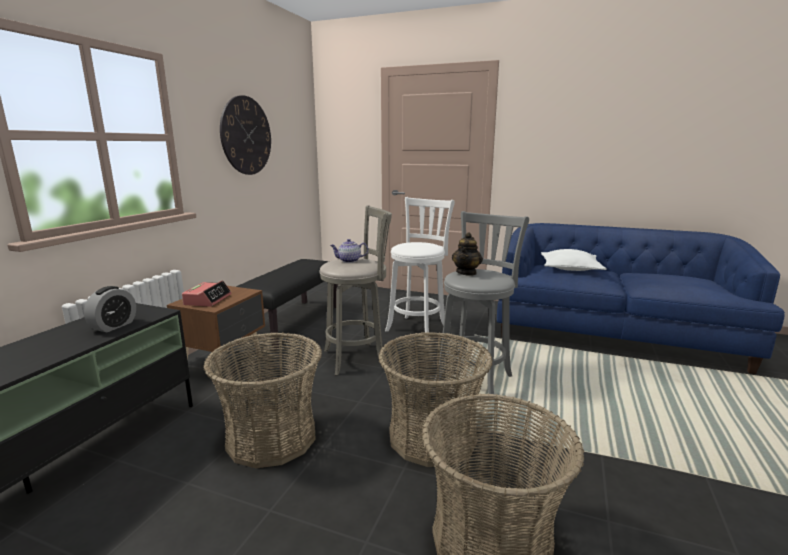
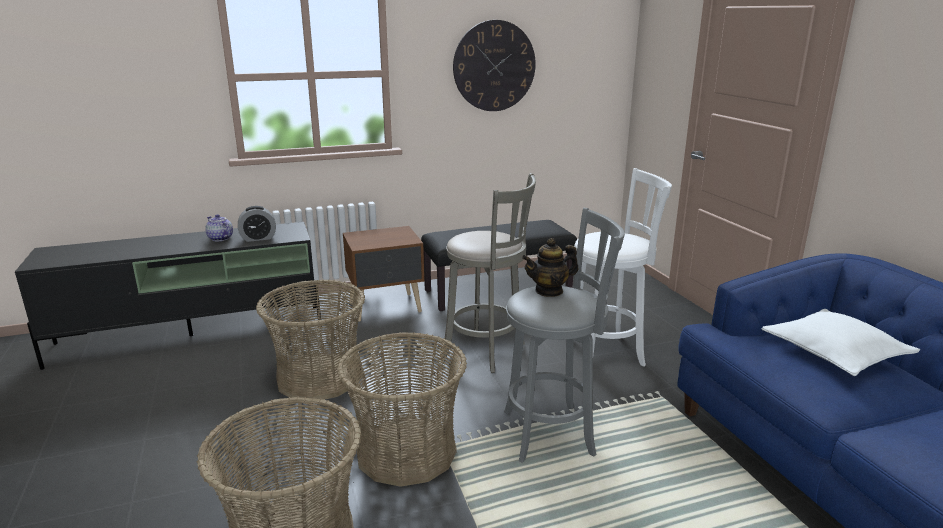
camera: 50 degrees right, 5 degrees up
alarm clock [182,280,232,307] -> none
teapot [330,239,368,263] -> teapot moved to [205,214,233,241]

